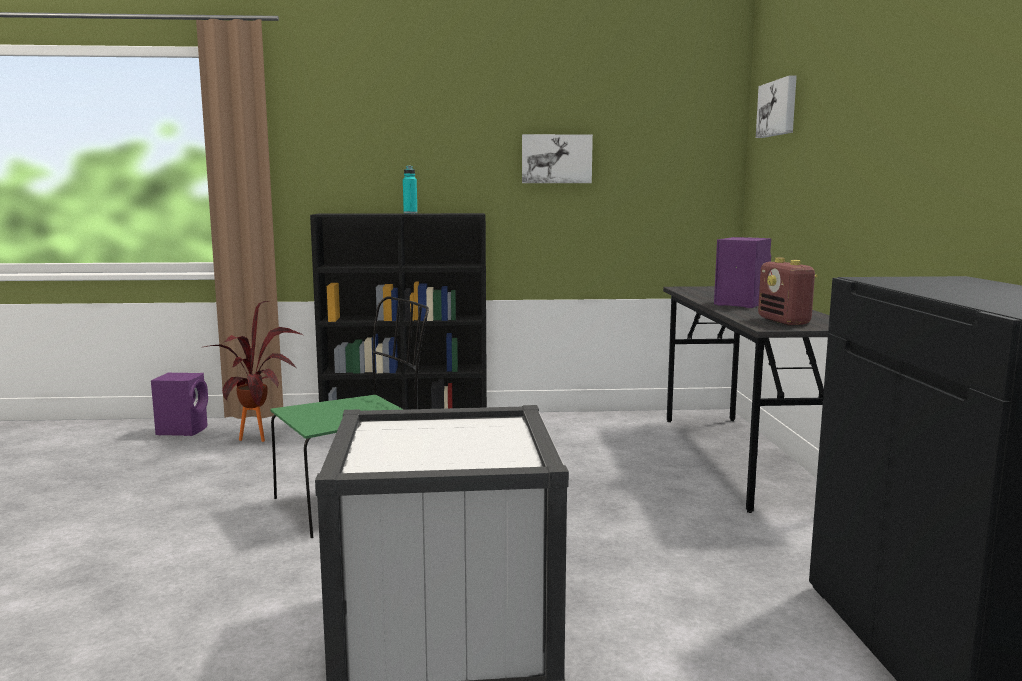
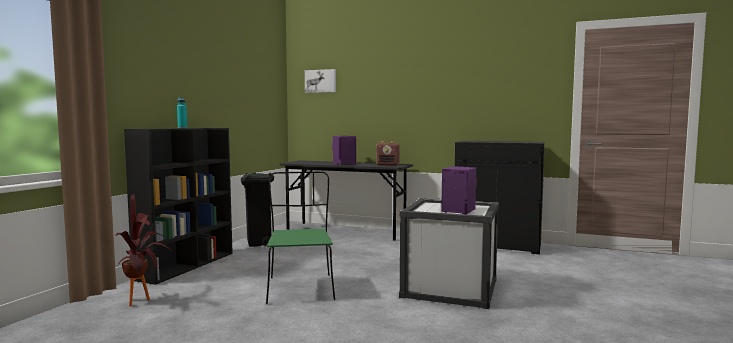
camera: 65 degrees left, 5 degrees down
purple speaker [151,373,208,436] -> purple speaker moved to [441,166,477,214]
picture [522,134,593,183] -> none
none -> black trash can [241,173,274,247]

